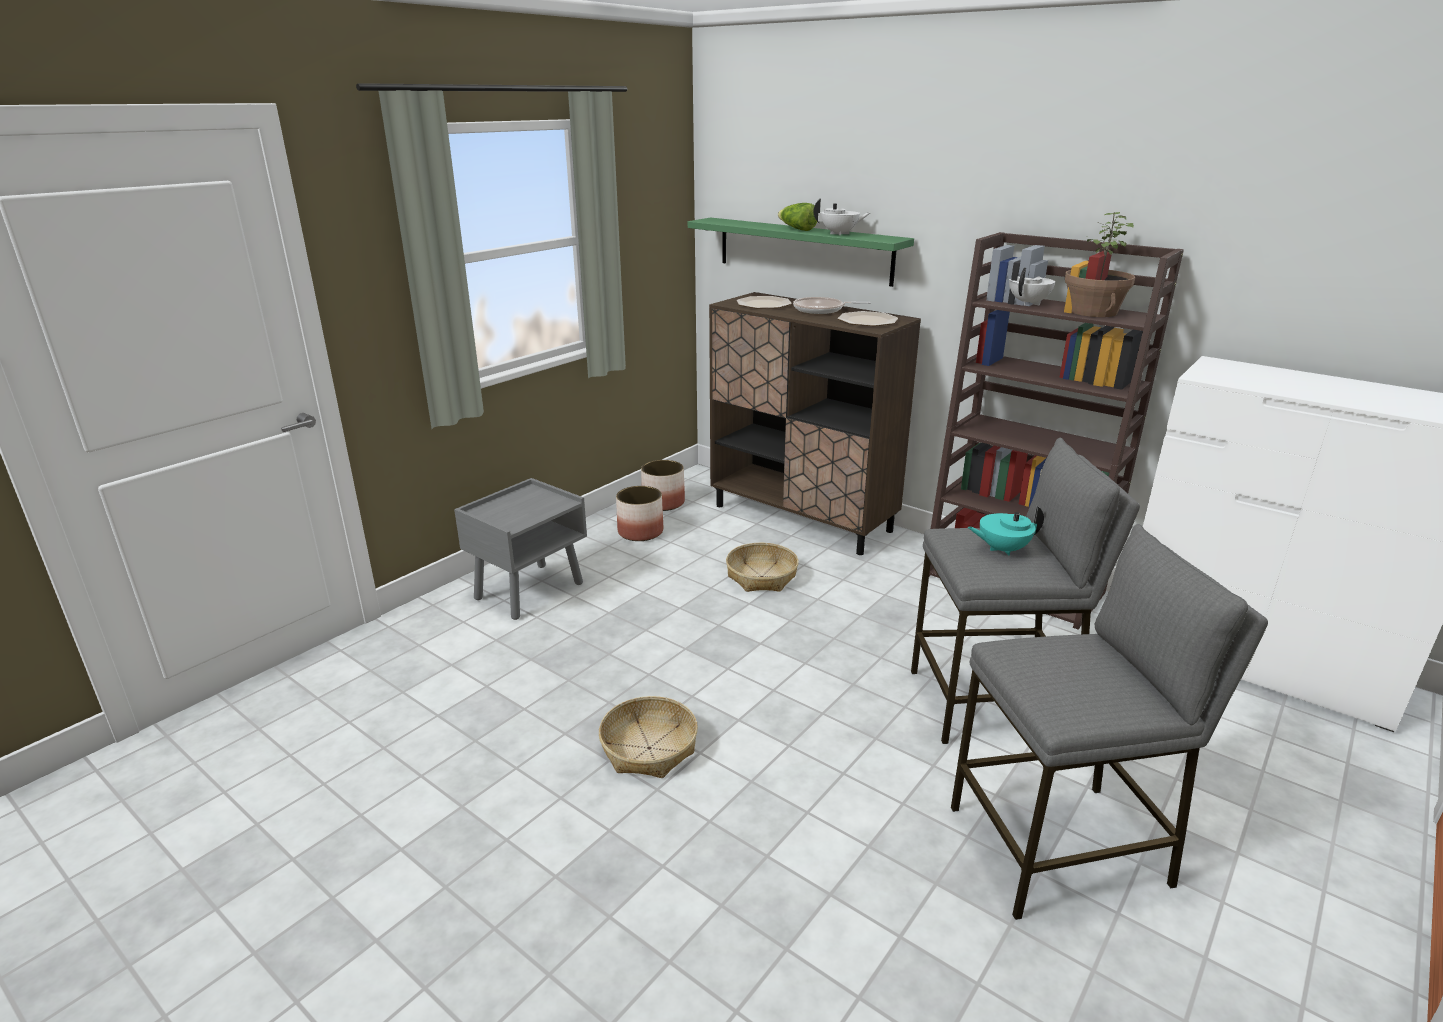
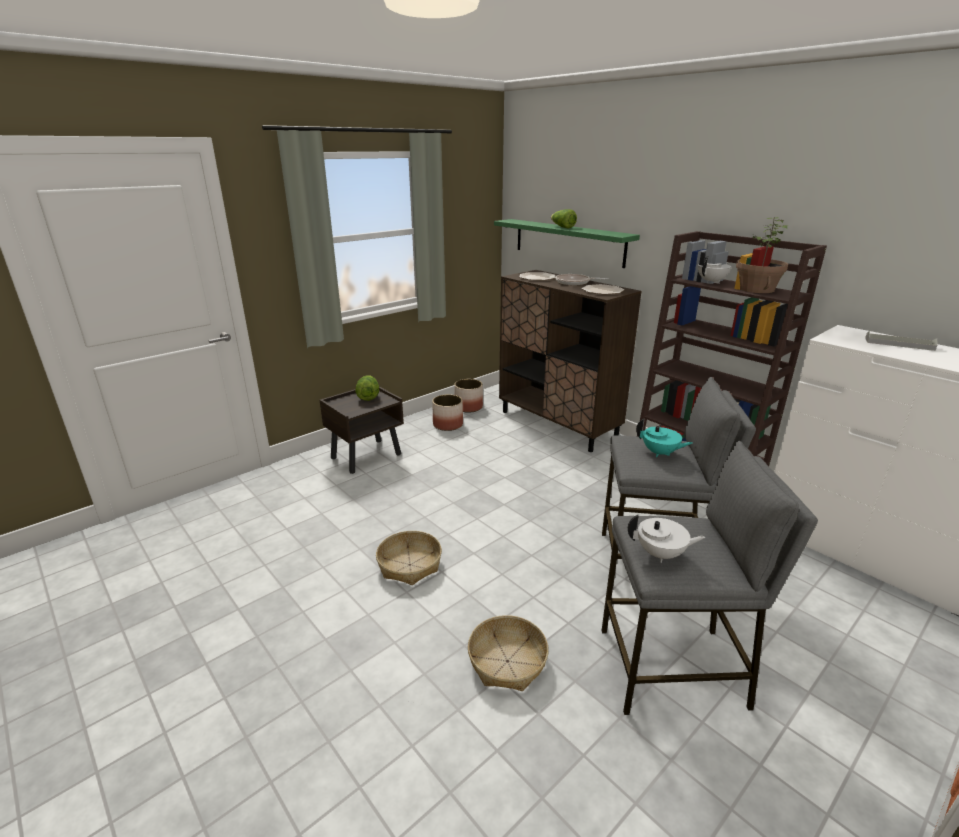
camera: 10 degrees right, 0 degrees up
grey nightstand [454,478,587,620] -> brown nightstand [320,387,404,474]
basket [726,543,799,592] -> basket moved to [468,615,549,691]
white teapot [813,198,870,236] -> white teapot moved to [628,515,706,563]
turquoise teapot [967,506,1044,556] -> turquoise teapot turned 150 degrees counterclockwise [636,418,692,457]
none -> lettuce [356,375,379,401]
none -> grey tray [865,331,938,351]

